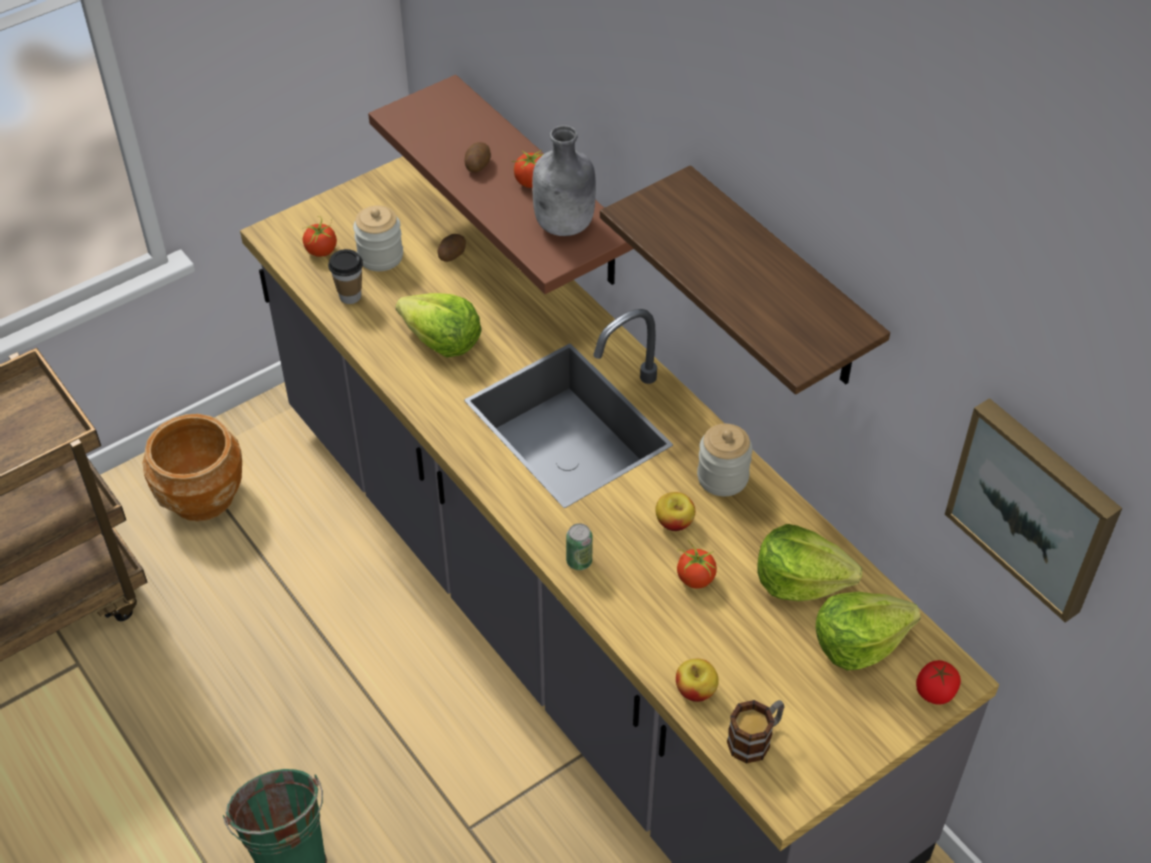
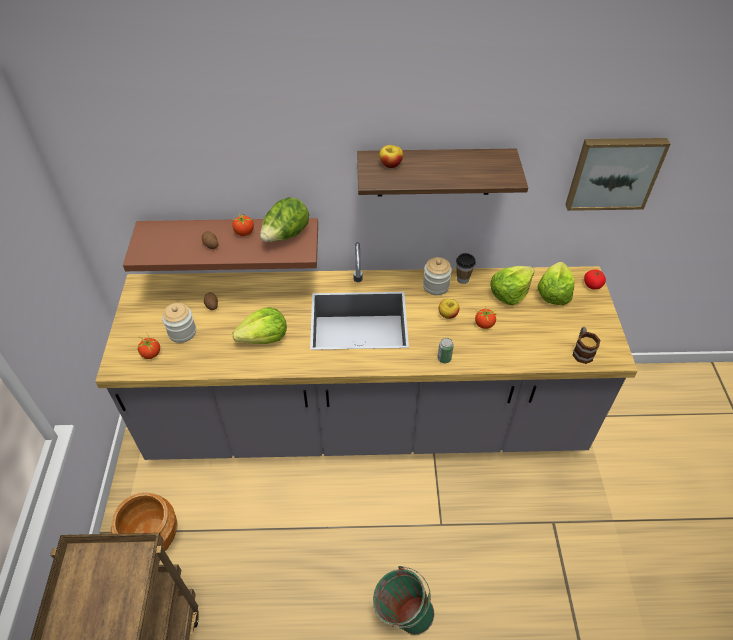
camera: 55 degrees left, 0 degrees up
cup [328,249,363,304] -> cup moved to [456,253,476,284]
grey bottle [532,125,596,236] -> lettuce [260,197,309,242]
apple [676,659,719,702] -> apple moved to [379,145,403,168]

